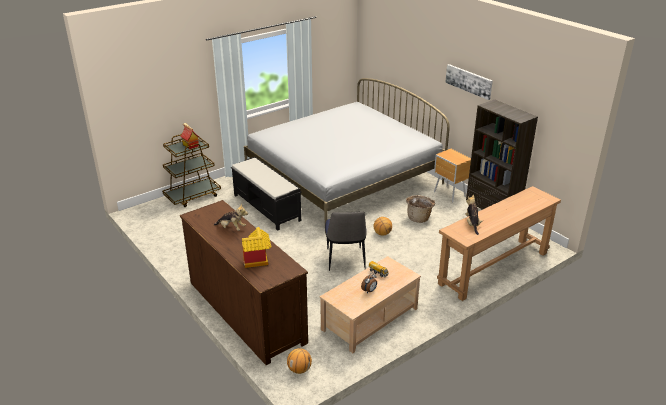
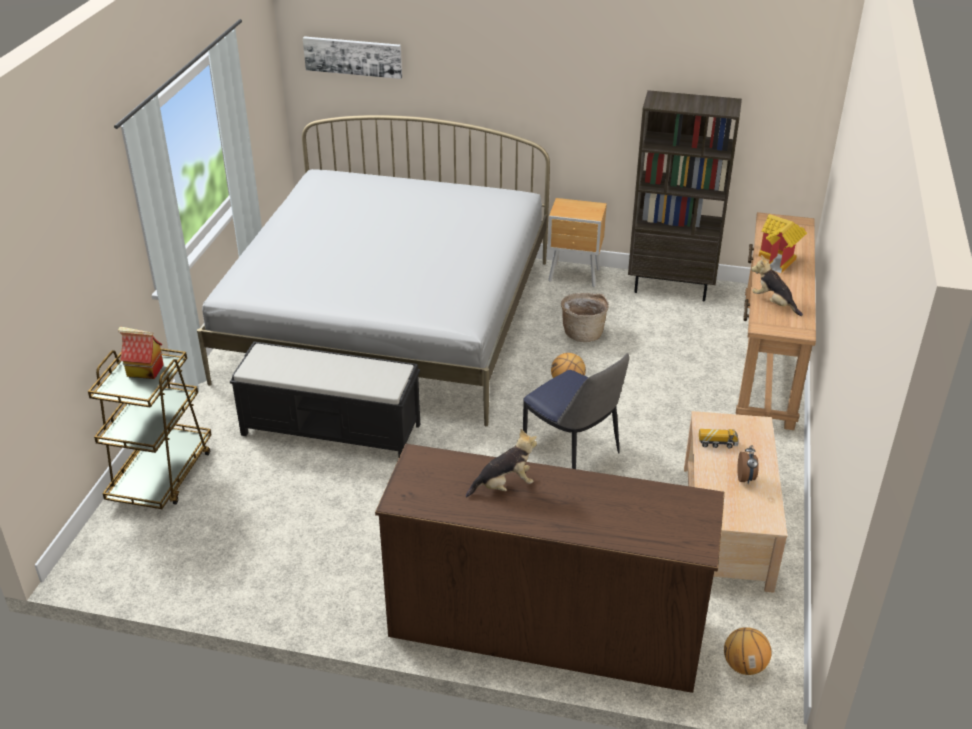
camera: 40 degrees left, 5 degrees up
toy house [242,227,271,268] -> toy house moved to [759,214,807,273]
picture [445,64,493,100] -> picture moved to [303,36,402,79]

